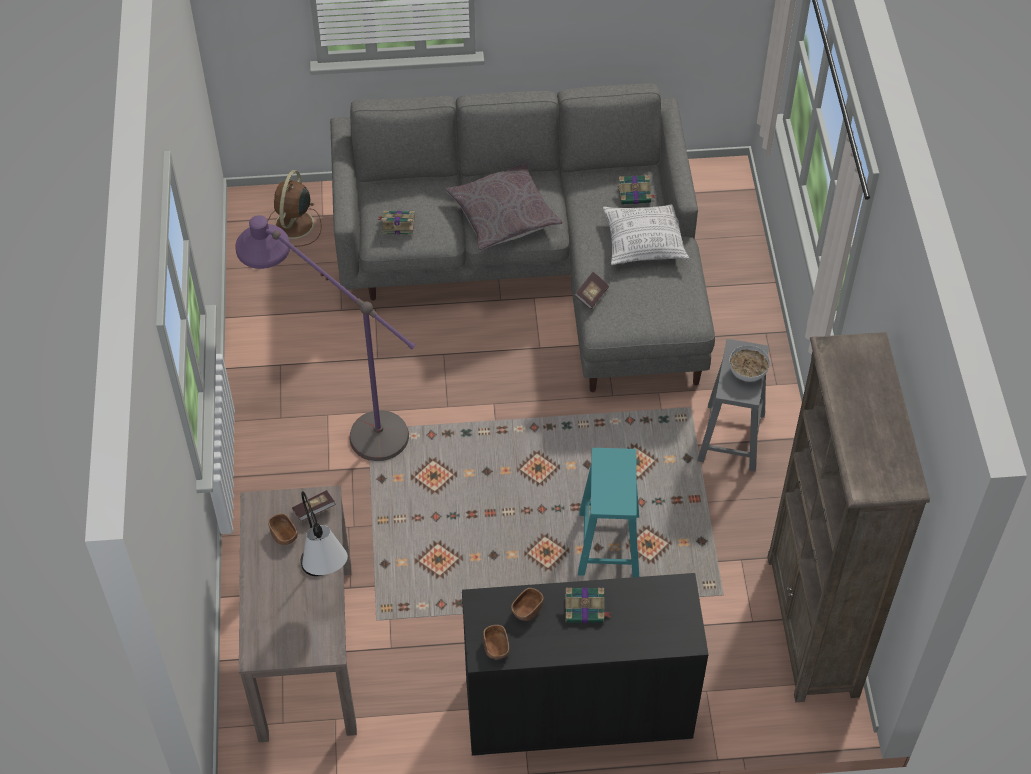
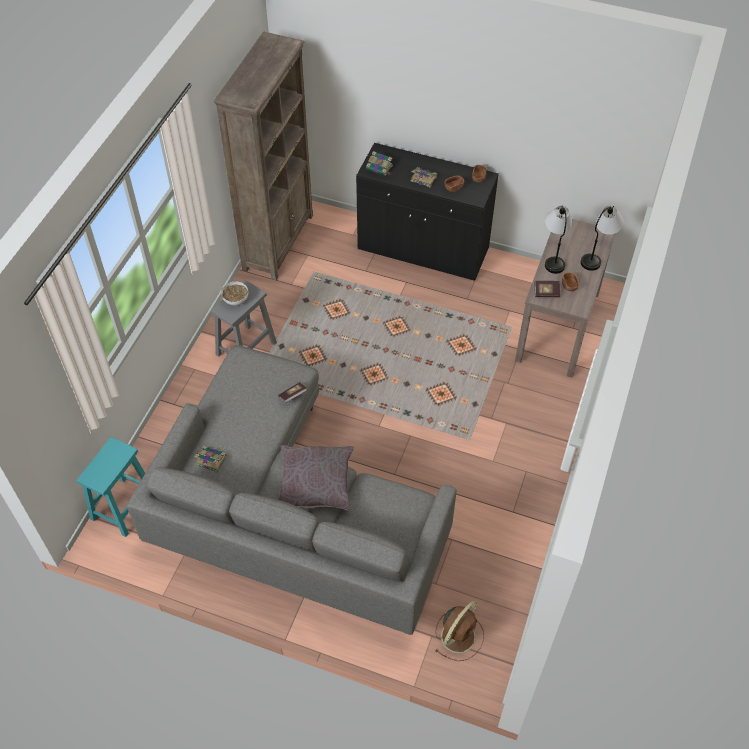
camera: 155 degrees left, 0 degrees up
purple floor lamp [235,215,415,461] -> none
book [378,211,415,235] -> book moved to [366,151,393,176]
turquoise stool [578,448,639,577] -> turquoise stool moved to [76,437,145,537]
pillow [603,204,689,265] -> none
none -> table lamp [581,205,624,271]

